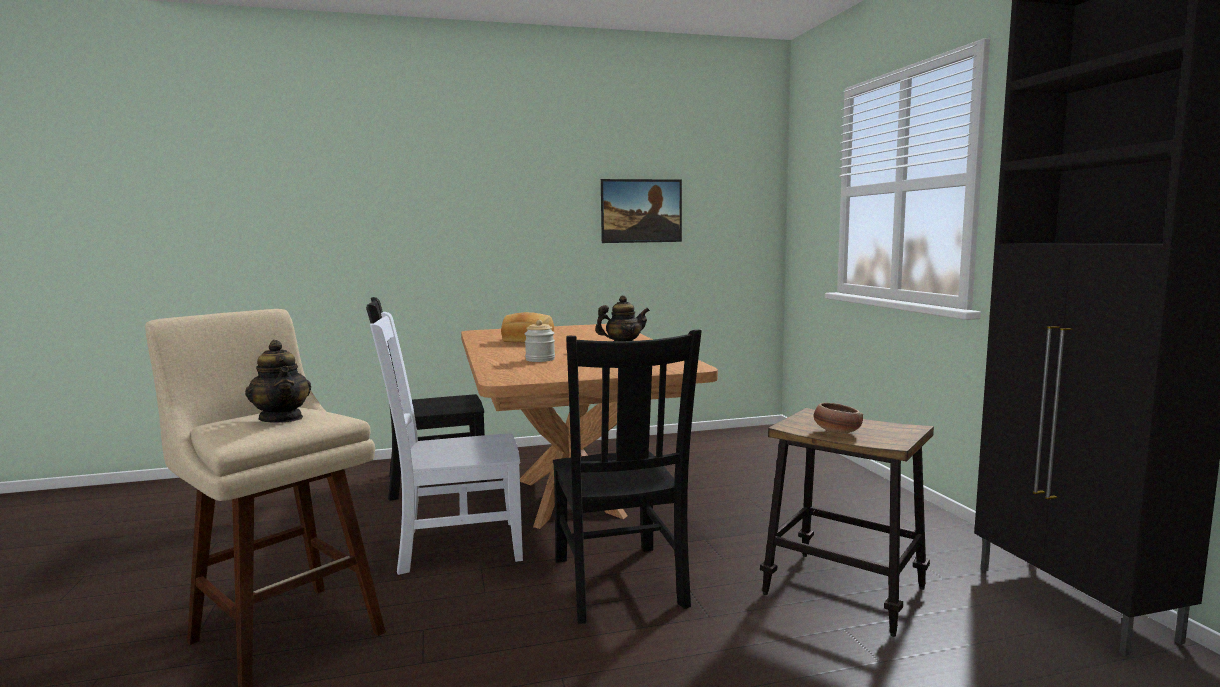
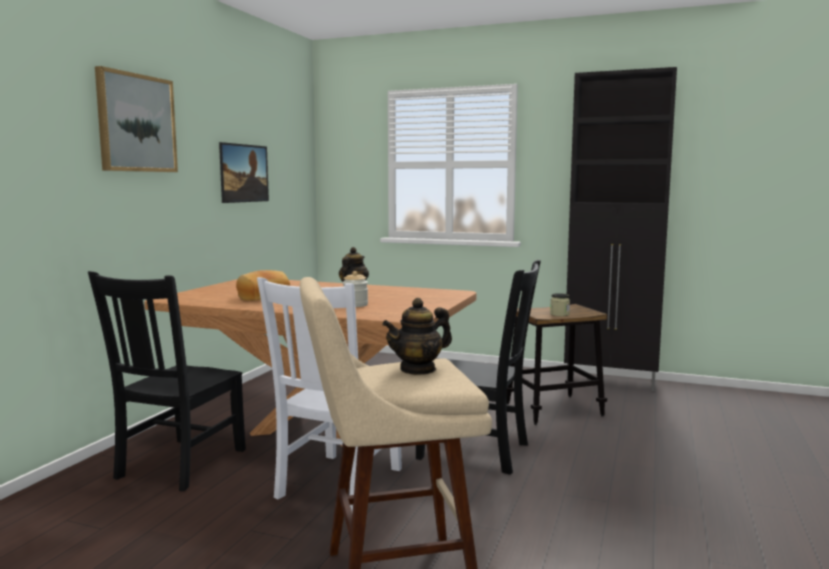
camera: 55 degrees left, 0 degrees up
teapot [245,340,311,423] -> teapot turned 150 degrees clockwise [383,298,452,375]
bowl [814,403,863,434] -> jar [550,293,570,316]
none -> picture [95,66,178,172]

